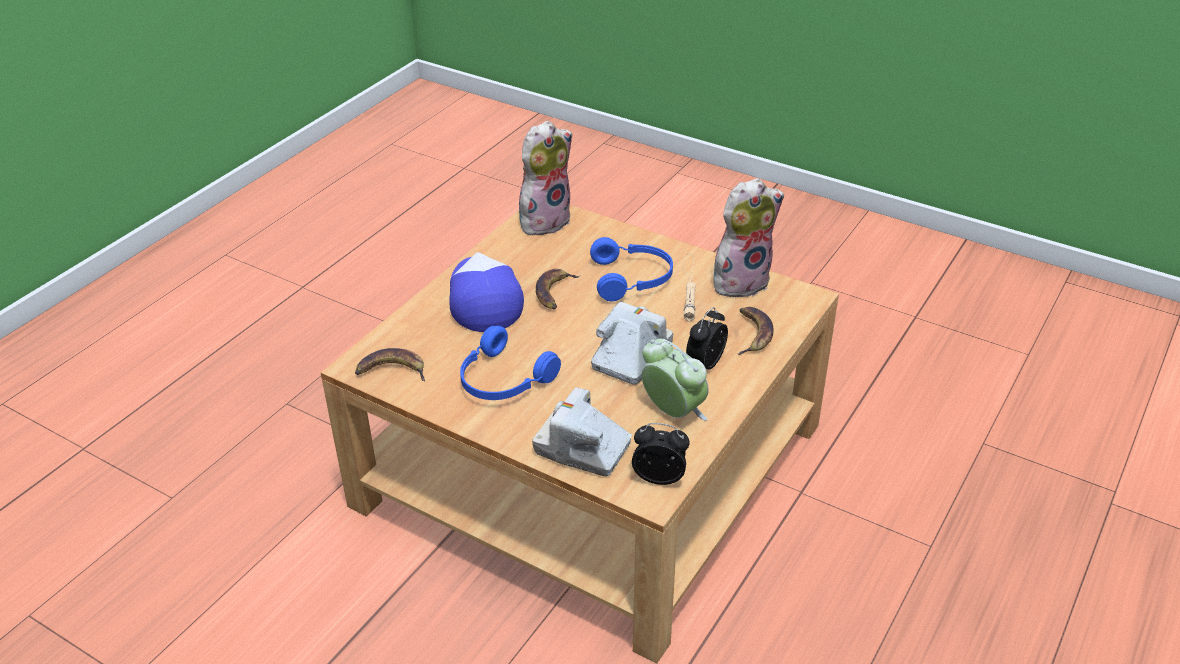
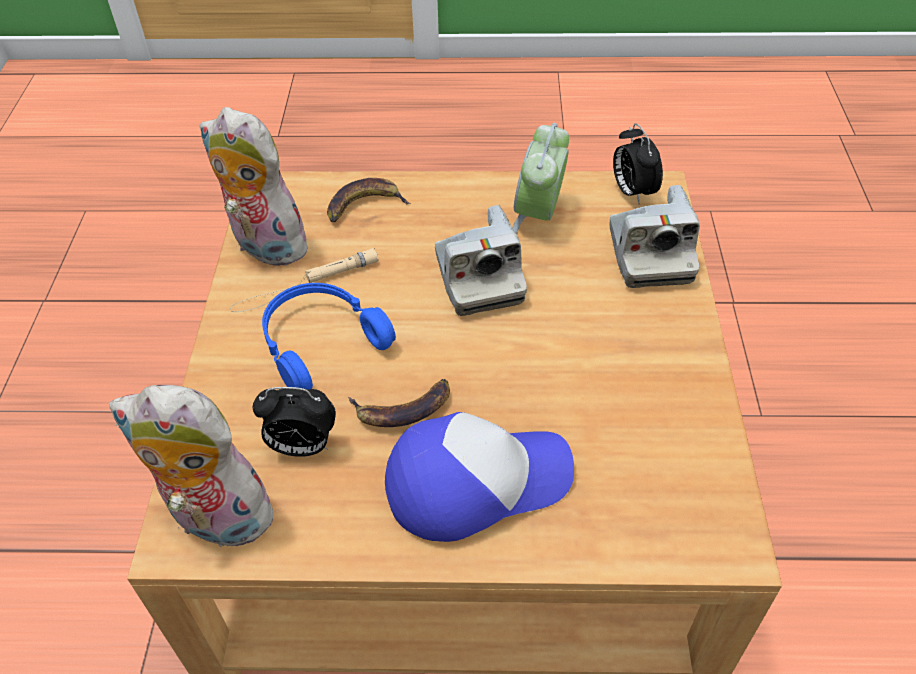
camera: 120 degrees left, 10 degrees up
banana [355,348,425,381] -> none
cap [449,252,524,332] -> cap turned 150 degrees counterclockwise [385,412,574,542]
blue headphones [460,326,561,400] -> none
camera [591,302,673,385] -> camera turned 105 degrees counterclockwise [435,205,527,316]
alarm clock [686,307,728,370] -> alarm clock moved to [252,387,336,457]

